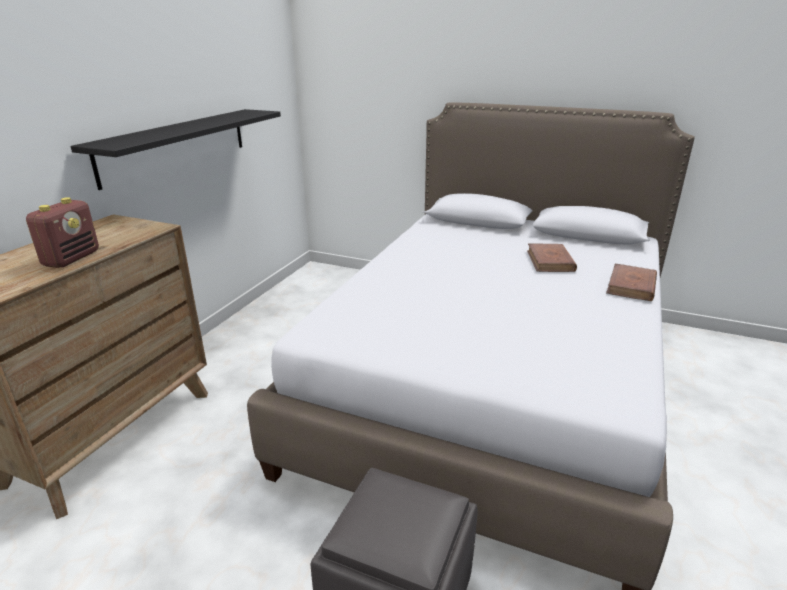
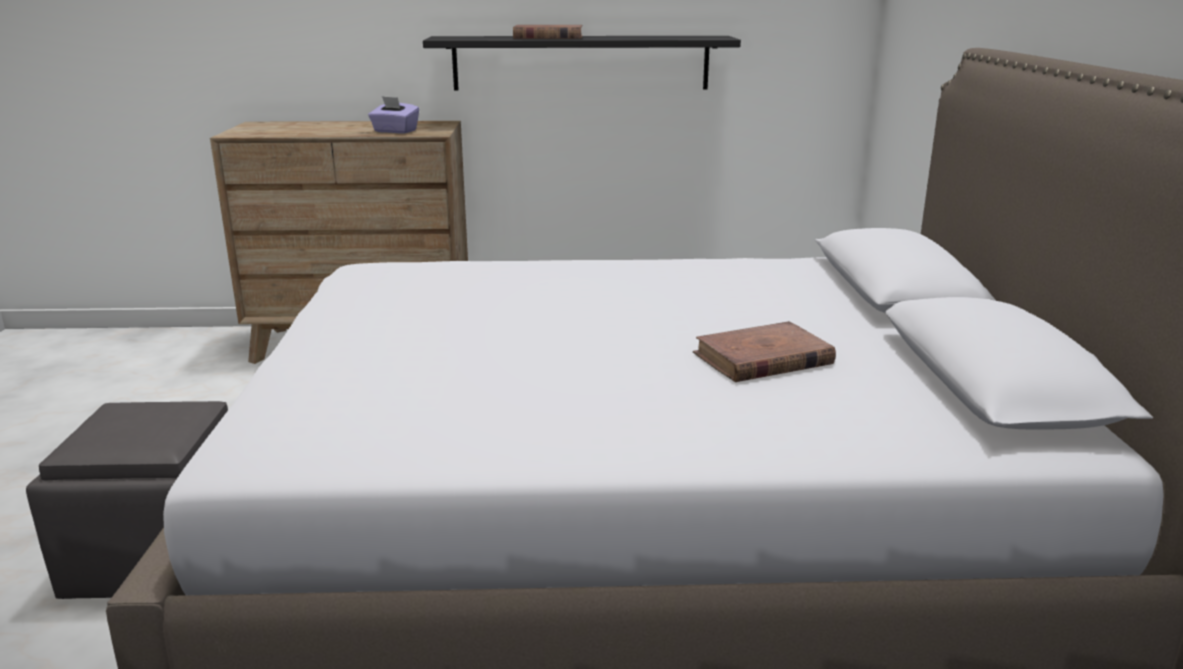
camera: 65 degrees right, 5 degrees down
radio [26,197,99,268] -> none
brown book [606,264,657,301] -> brown book moved to [513,25,583,39]
none -> purple tissue box [368,96,419,134]

